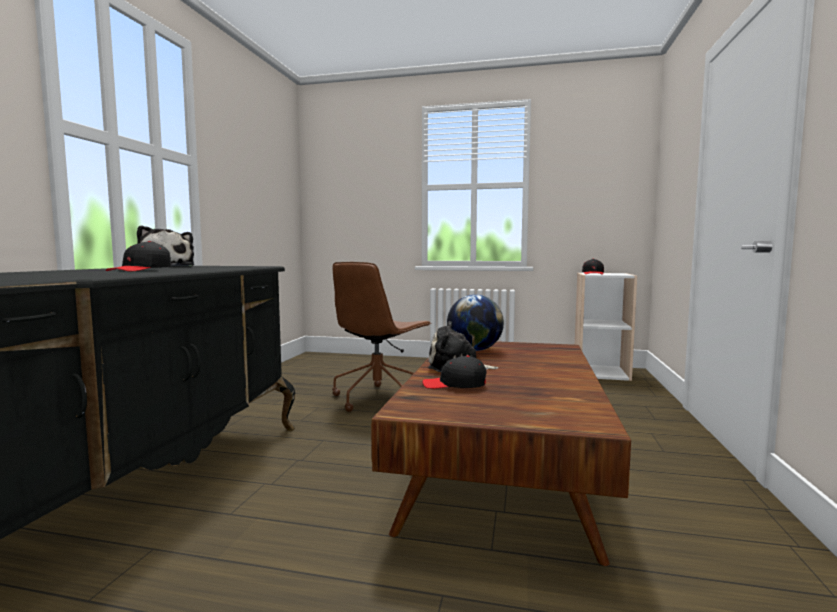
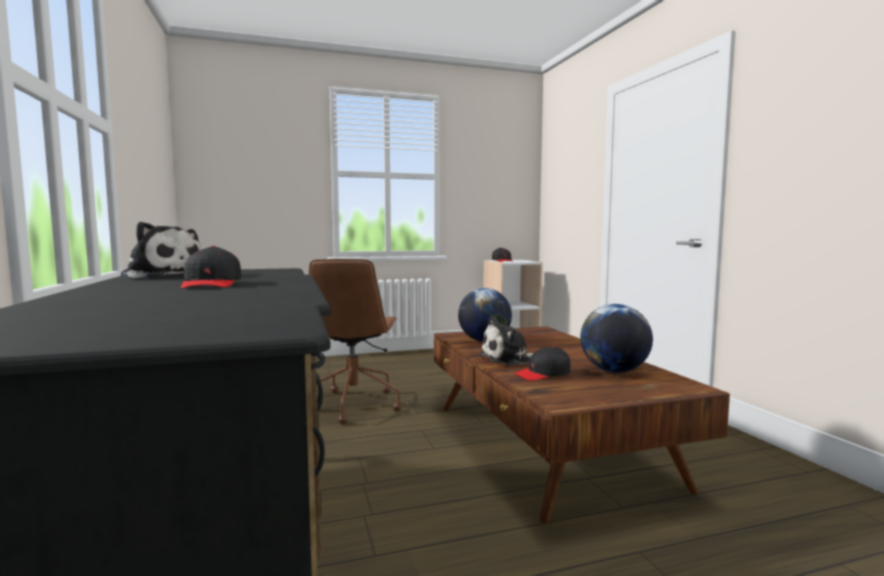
camera: 30 degrees left, 0 degrees up
none -> globe [580,304,653,373]

